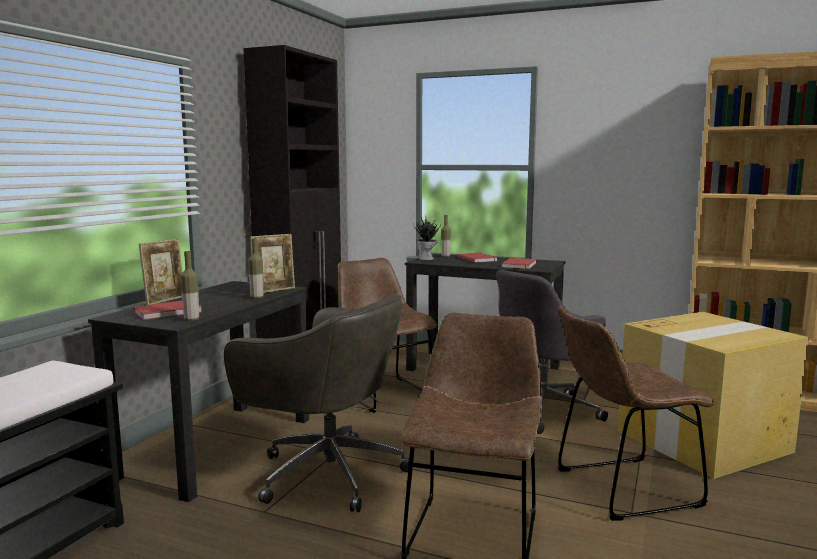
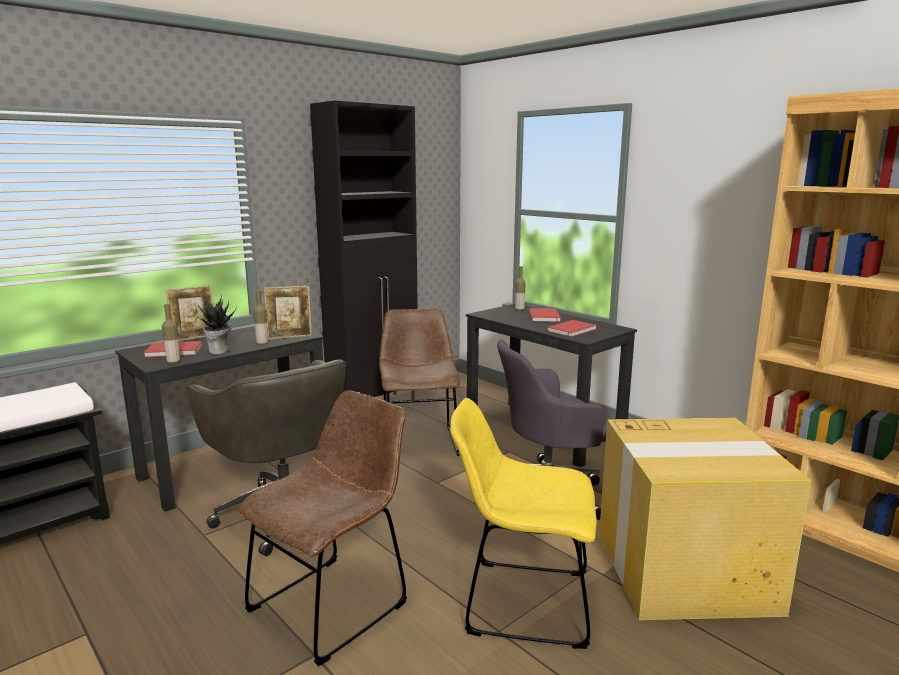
camera: 25 degrees right, 5 degrees up
potted plant [413,217,441,260] -> potted plant moved to [198,295,237,354]
brown chair [557,306,714,521] -> yellow chair [450,398,597,649]

